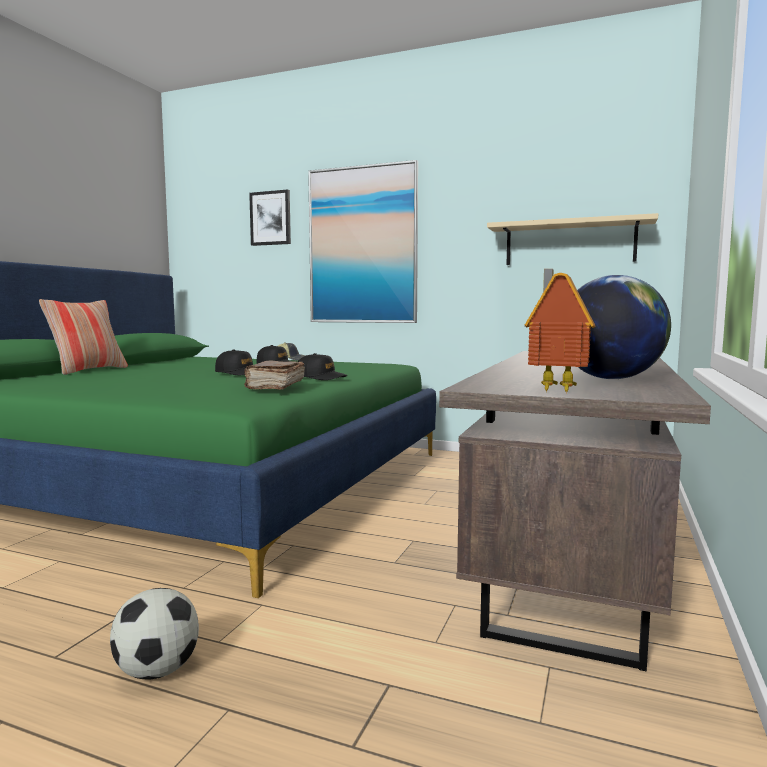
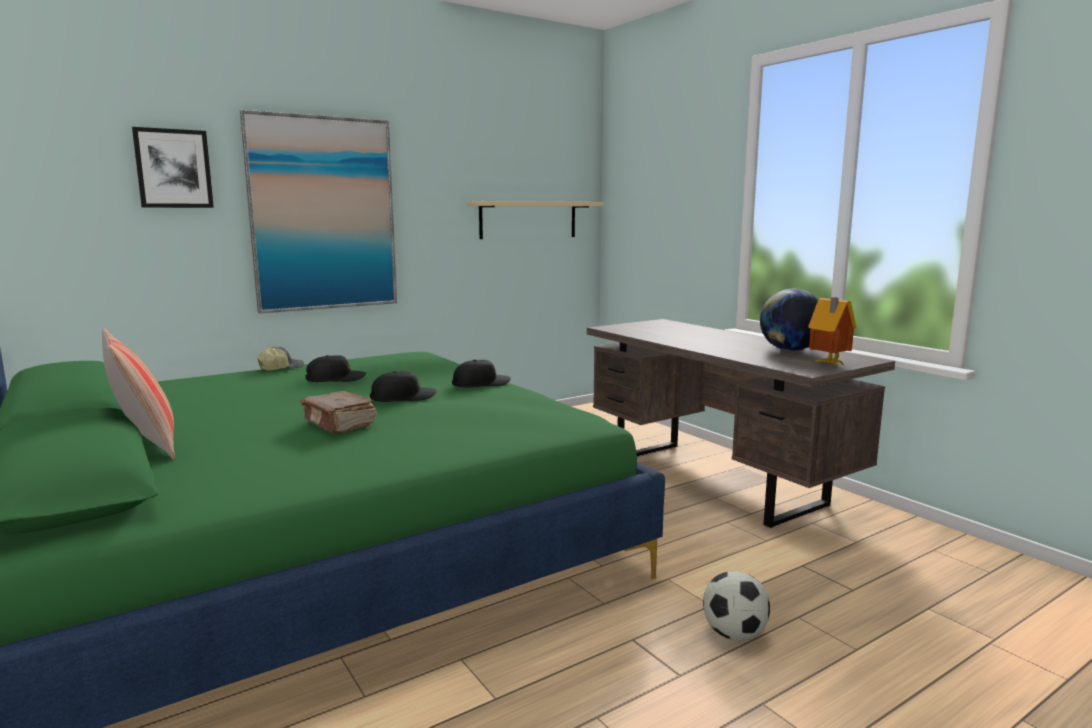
camera: 55 degrees left, 5 degrees up
brown book [244,360,305,390] -> brown book moved to [301,391,377,434]

